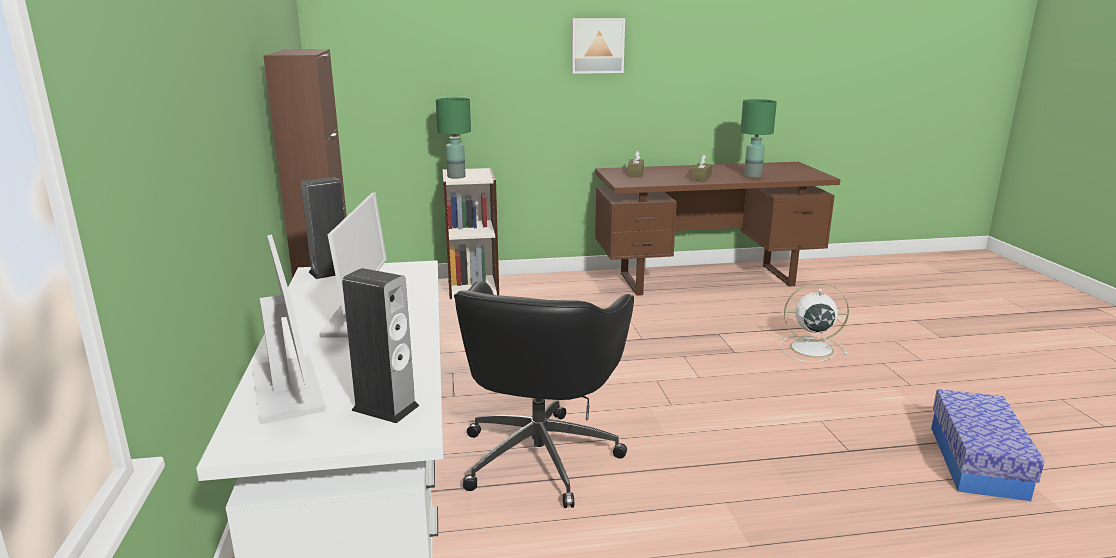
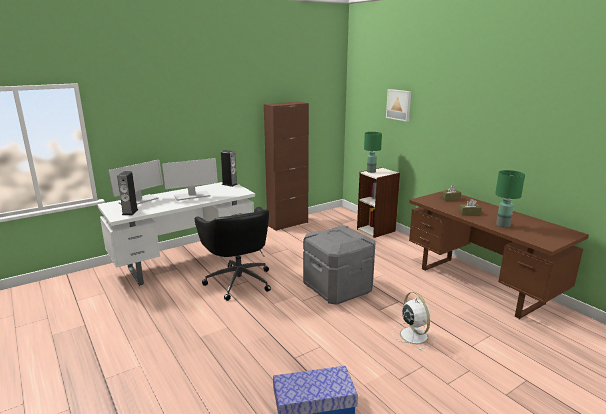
camera: 65 degrees right, 0 degrees up
black office chair [454,281,634,508] -> black office chair turned 105 degrees counterclockwise [195,207,271,301]
picture [572,18,625,74] -> picture moved to [386,89,411,121]
none -> grey storage box [303,226,375,305]

